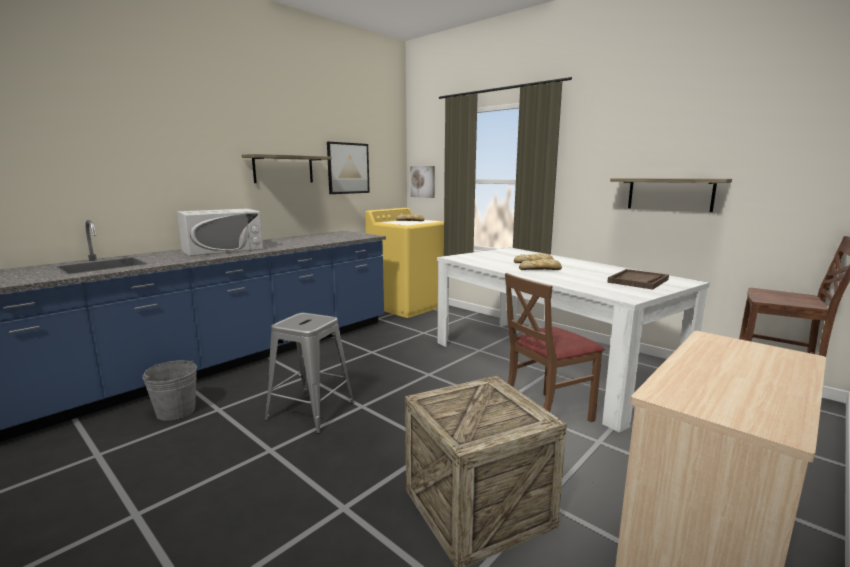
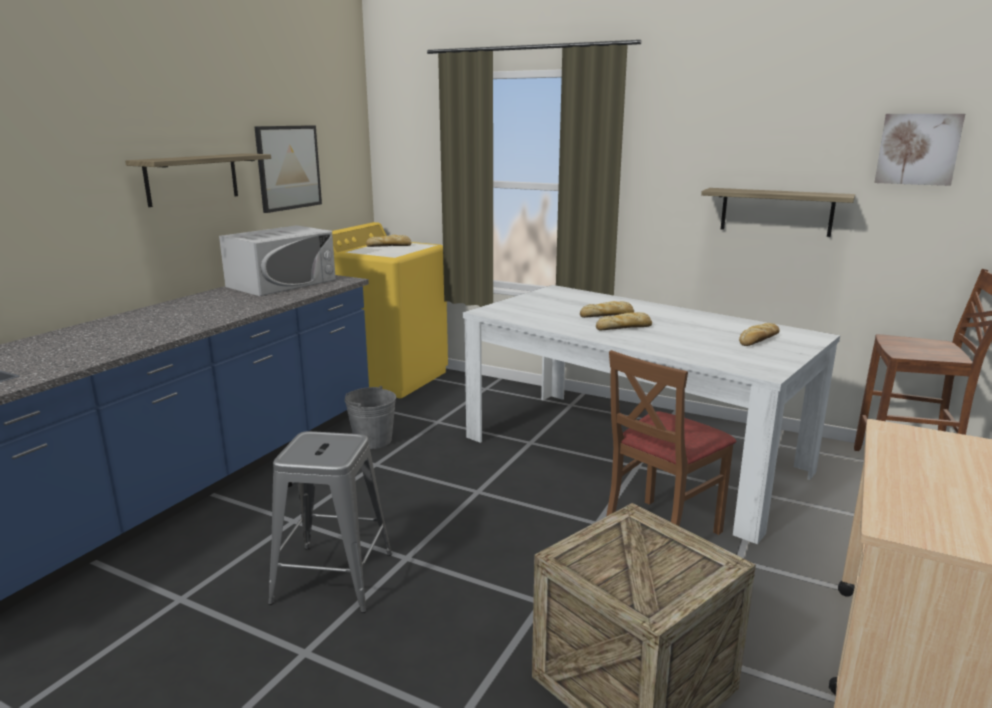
camera: 15 degrees left, 5 degrees up
grey bucket [142,360,197,421] -> grey bucket moved to [345,386,396,449]
white microwave [177,208,263,256] -> white microwave moved to [219,225,336,296]
picture [410,166,435,198] -> picture moved to [874,114,965,186]
brown tray [607,269,669,290] -> bread [739,323,780,346]

